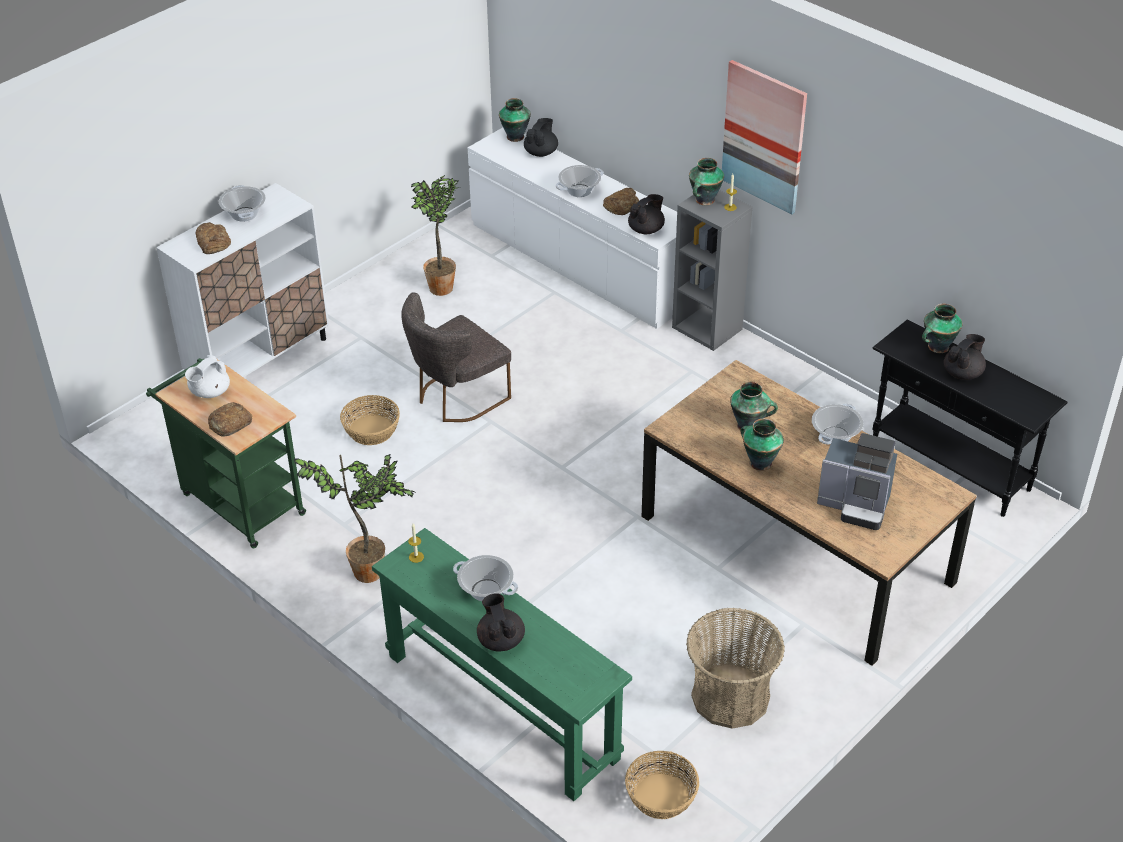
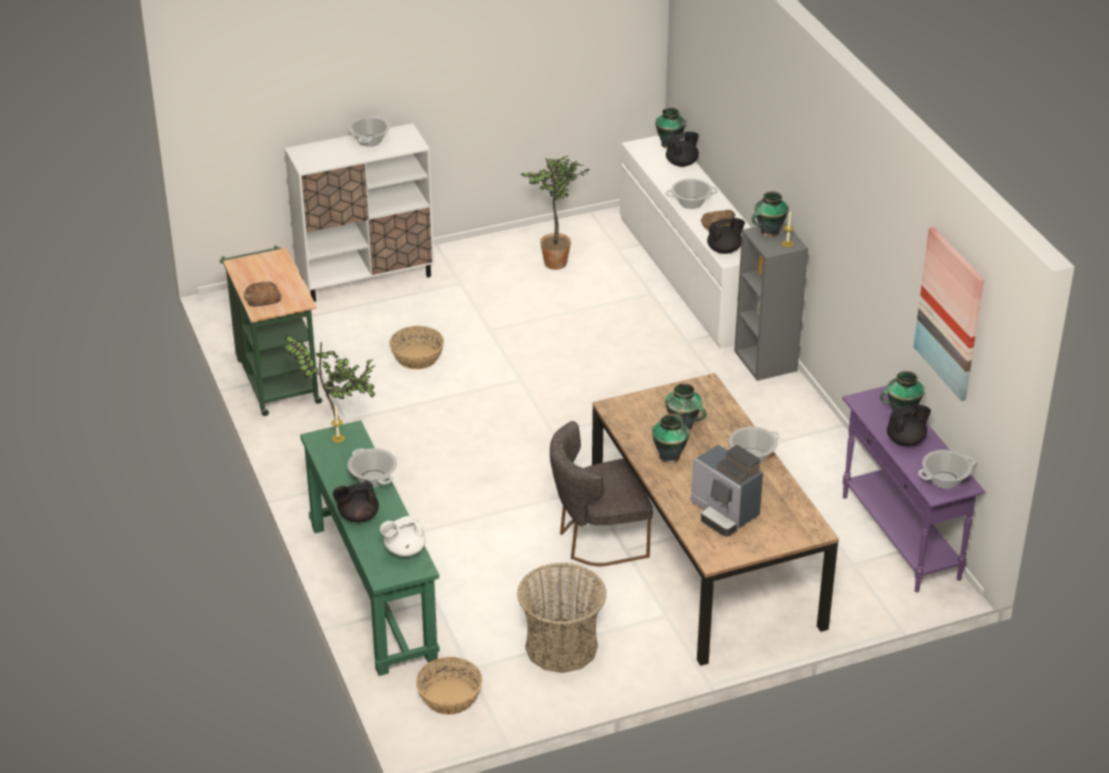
camera: 25 degrees right, 5 degrees down
white teapot [185,355,230,398] -> white teapot moved to [380,513,426,557]
bread [196,222,231,254] -> none
grey chair [401,292,511,422] -> grey chair moved to [550,421,653,566]
black teapot [477,593,525,651] -> black teapot turned 120 degrees counterclockwise [333,480,379,522]
picture [722,60,807,214] -> picture moved to [914,227,984,401]
black console table [872,320,1068,517] -> purple console table [842,386,985,593]
none -> cooking pot [918,450,976,489]

